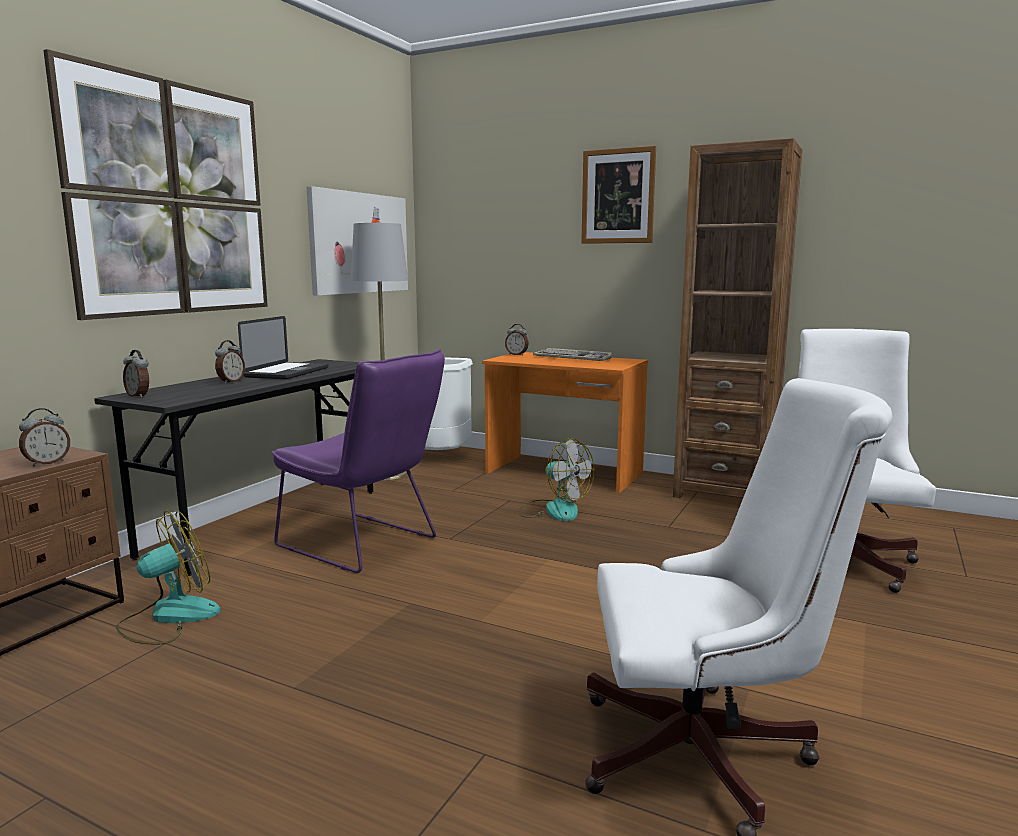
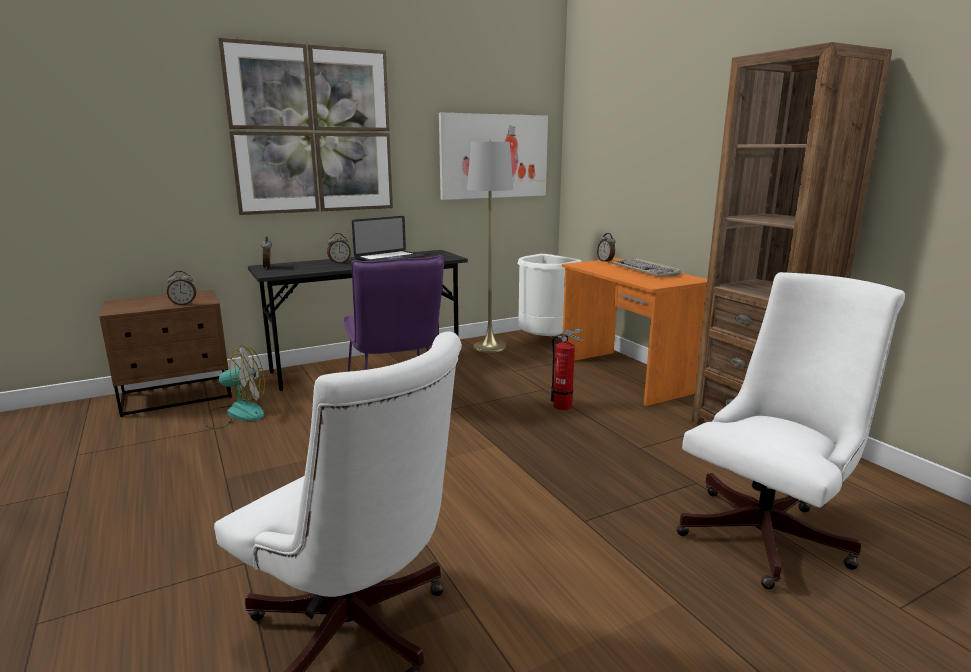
camera: 35 degrees right, 5 degrees up
fan [519,438,594,521] -> fire extinguisher [551,329,584,410]
picture [581,146,656,244] -> none

